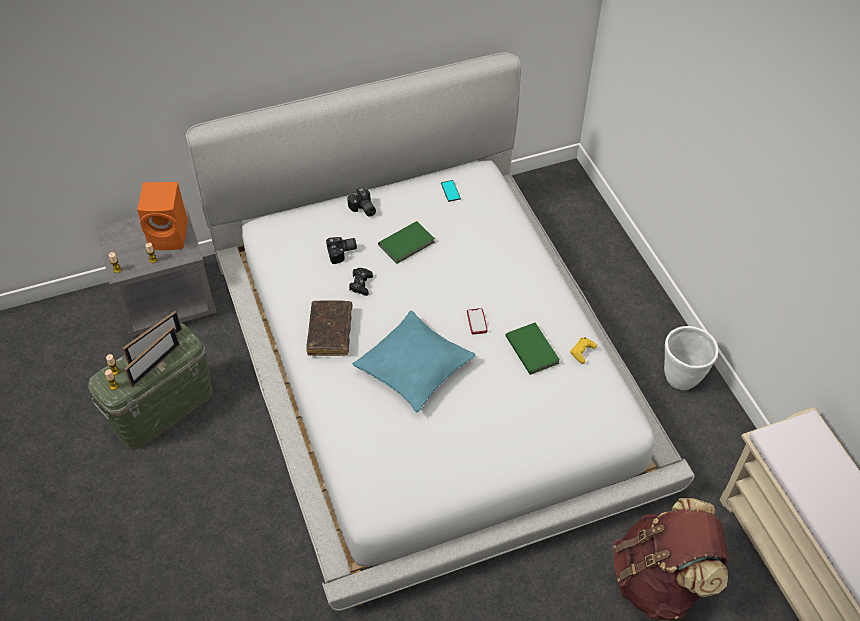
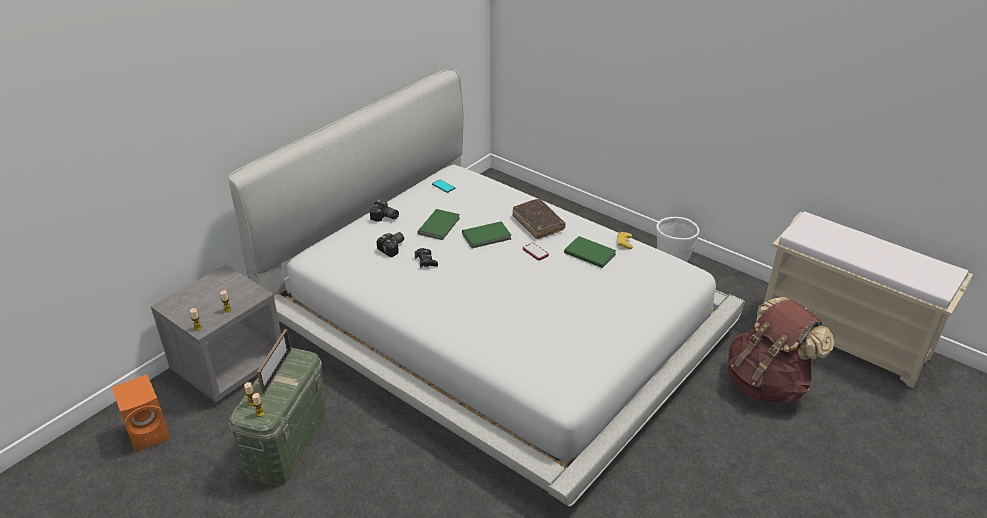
camera: 30 degrees left, 15 degrees down
picture frame [124,326,180,388] -> none
orange speaker [137,182,188,250] -> orange speaker moved to [111,374,170,451]
brown book [306,300,352,356] -> brown book moved to [512,199,566,239]
turquoise pillow [352,311,475,412] -> none
none -> green book [462,221,511,248]

